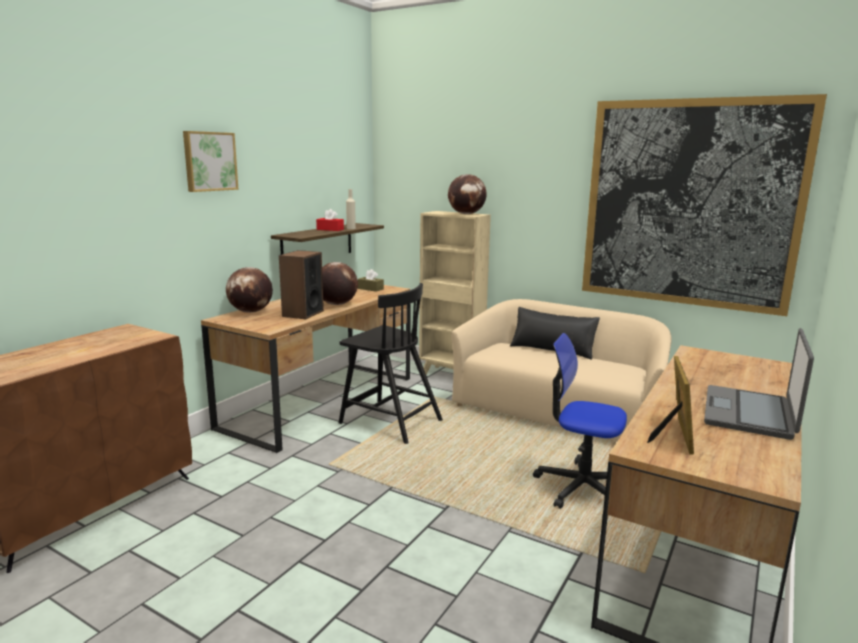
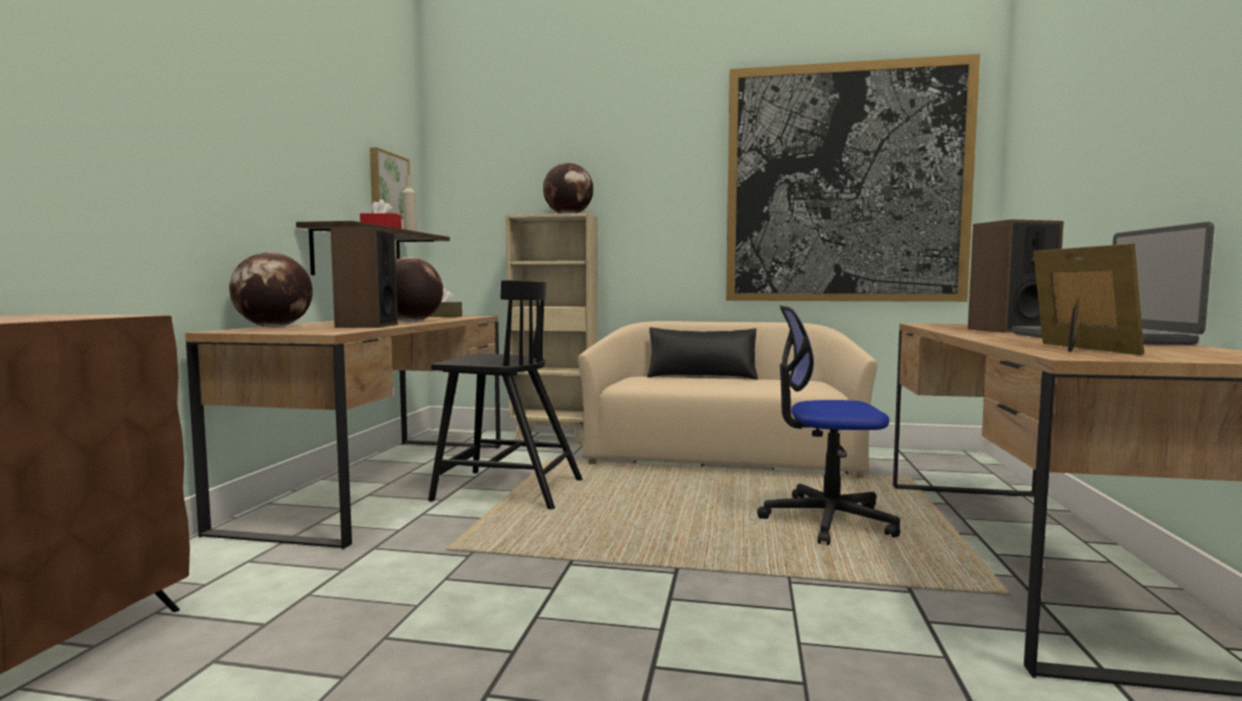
camera: 20 degrees left, 10 degrees down
picture [183,131,239,192] -> picture moved to [370,147,410,219]
none -> speaker [968,219,1064,333]

